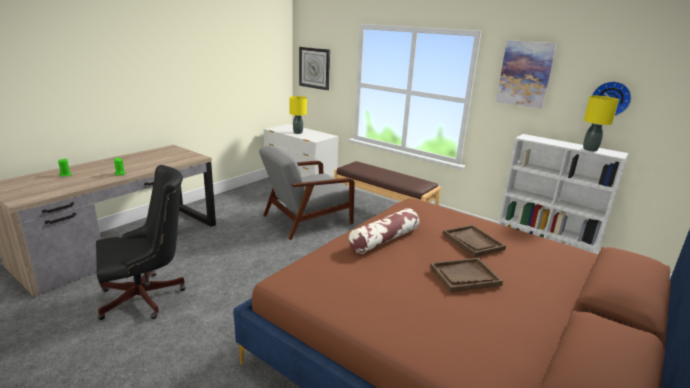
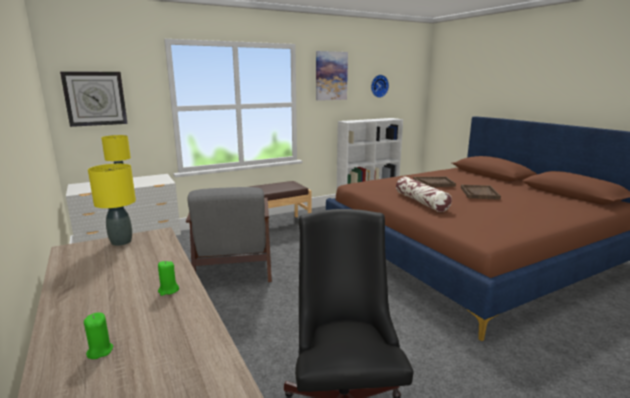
camera: 65 degrees left, 5 degrees down
yellow table lamp [583,96,619,151] -> yellow table lamp moved to [88,164,136,246]

